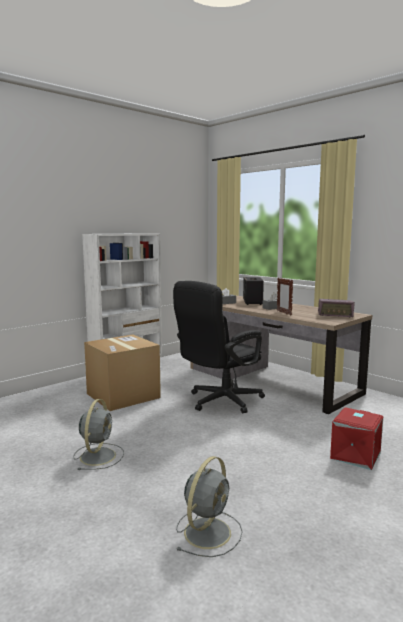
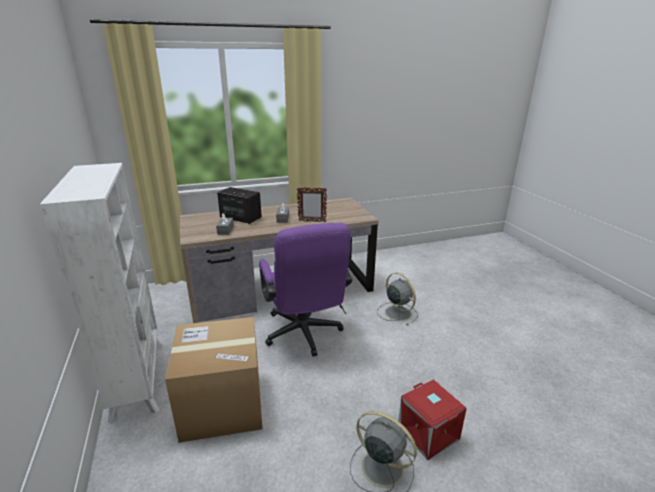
camera: 65 degrees left, 15 degrees up
black office chair [173,281,265,414] -> purple office chair [259,223,352,356]
grey fan [176,456,243,557] -> grey fan moved to [377,273,418,326]
radio [318,299,355,317] -> none
red storage box [330,408,383,470] -> red storage box moved to [398,379,467,460]

